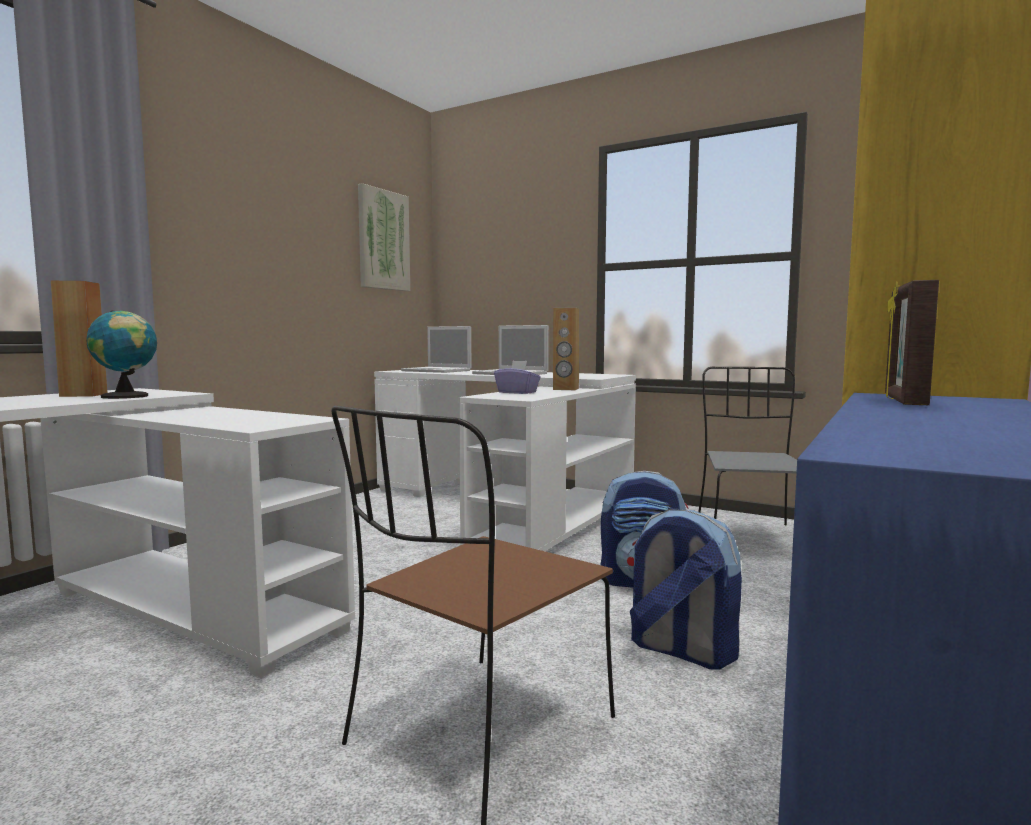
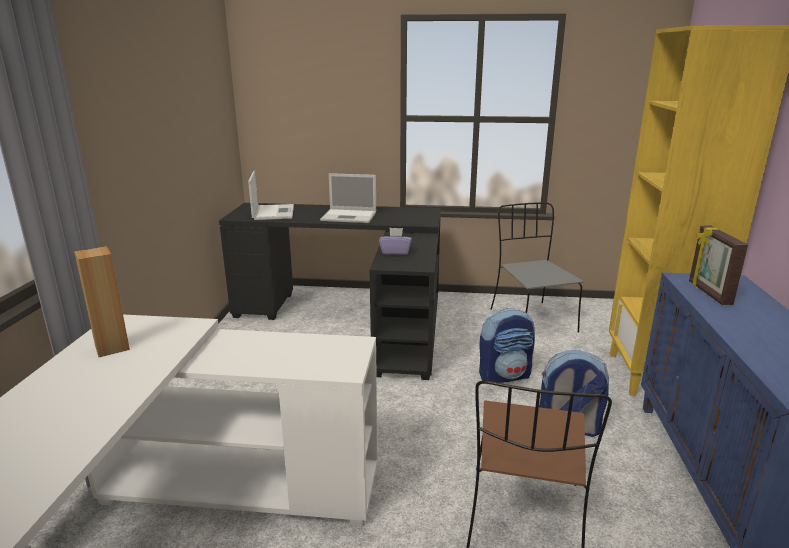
camera: 25 degrees left, 15 degrees up
globe [86,310,157,399] -> none
picture [358,183,410,291] -> none
white desk [374,370,636,551] -> black desk [219,203,441,380]
laptop [401,326,471,373] -> laptop turned 105 degrees counterclockwise [248,171,294,220]
brown speaker [553,307,579,390] -> none

